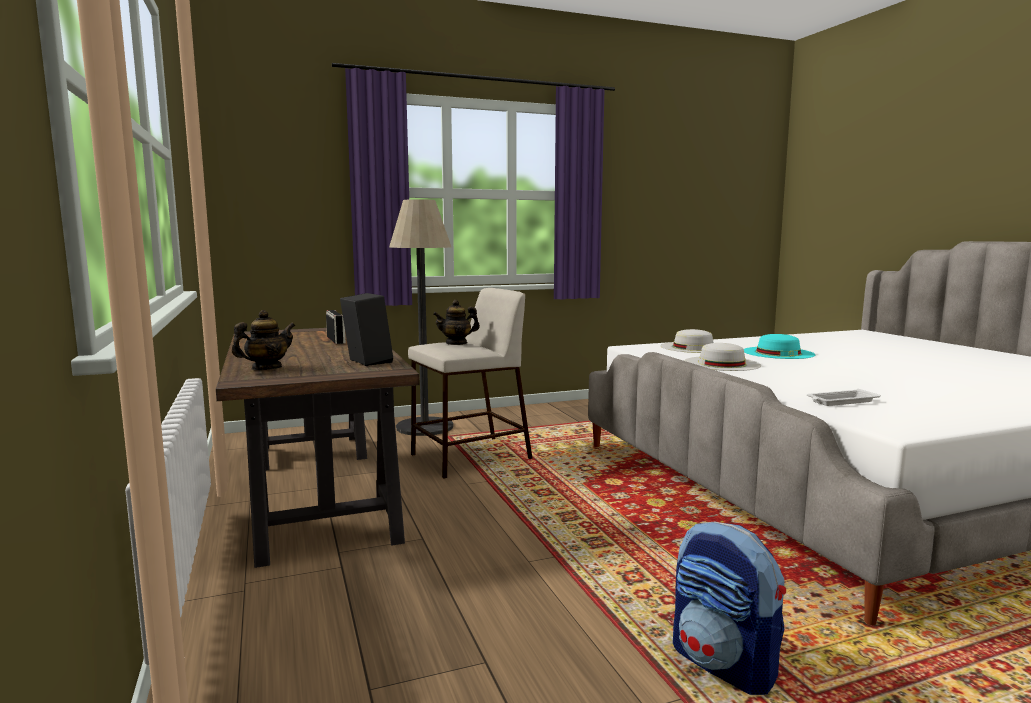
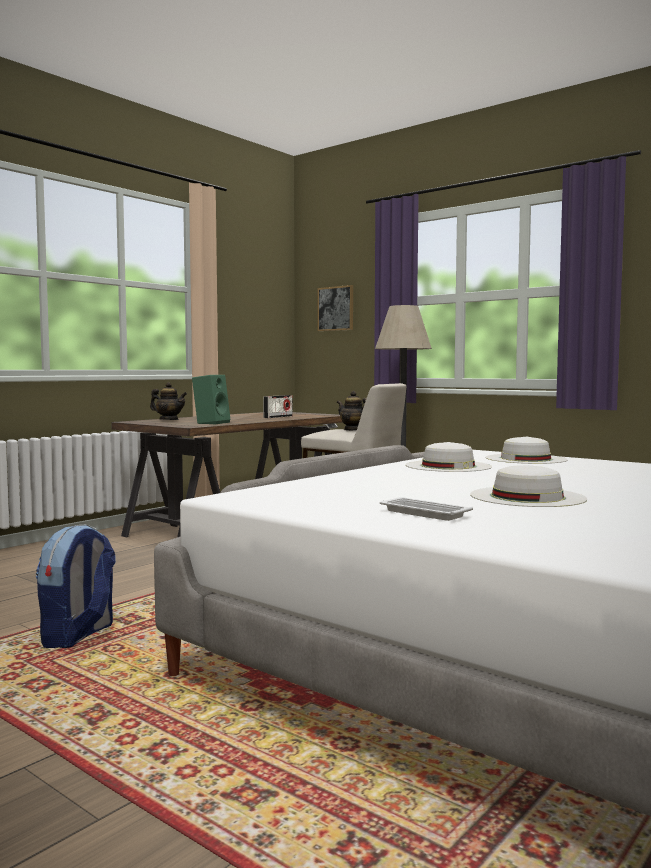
camera: 60 degrees right, 5 degrees down
black speaker [340,293,393,366] -> green speaker [192,375,230,425]
turquoise hat [744,334,815,359] -> none
white tray [807,389,880,406] -> white tray moved to [380,497,473,521]
none -> picture [318,285,353,331]
none -> white hat [470,465,587,507]

